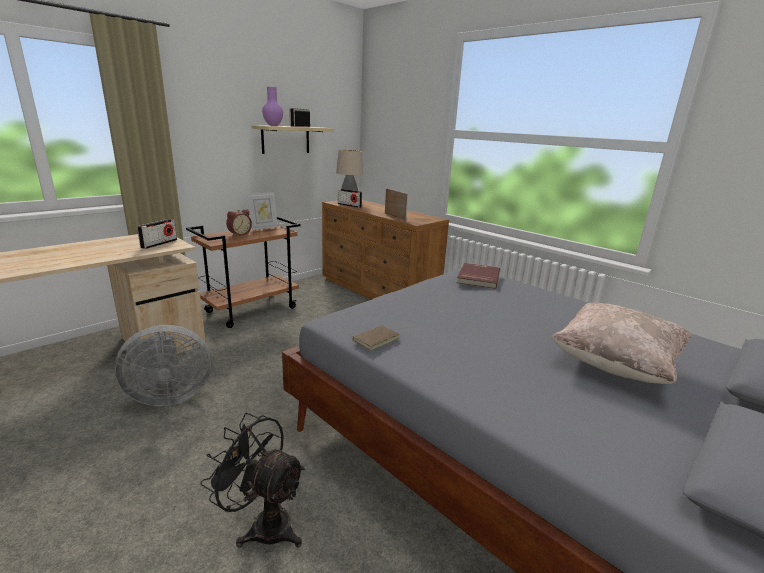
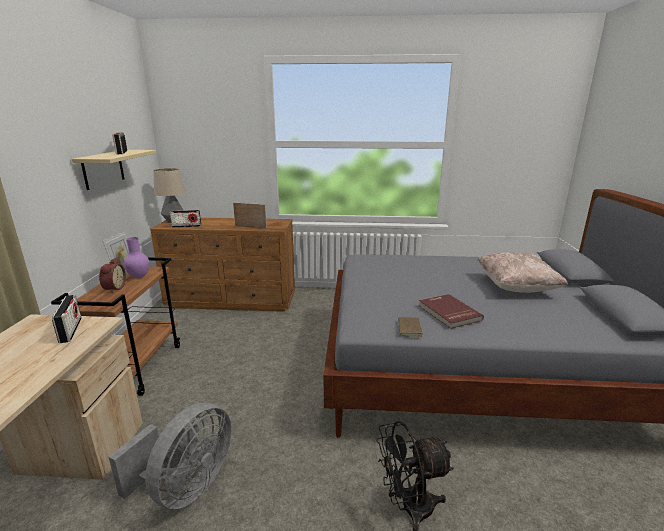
camera: 40 degrees left, 0 degrees up
purple vase [262,87,283,126] -> purple vase moved to [124,237,149,278]
red book [457,263,500,289] -> red book moved to [419,294,484,329]

